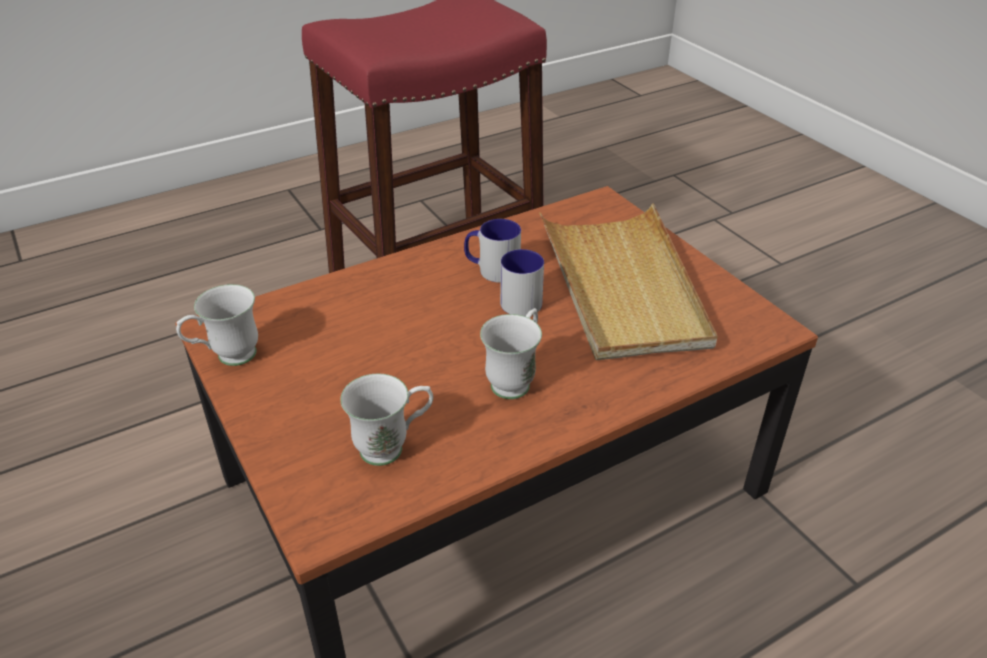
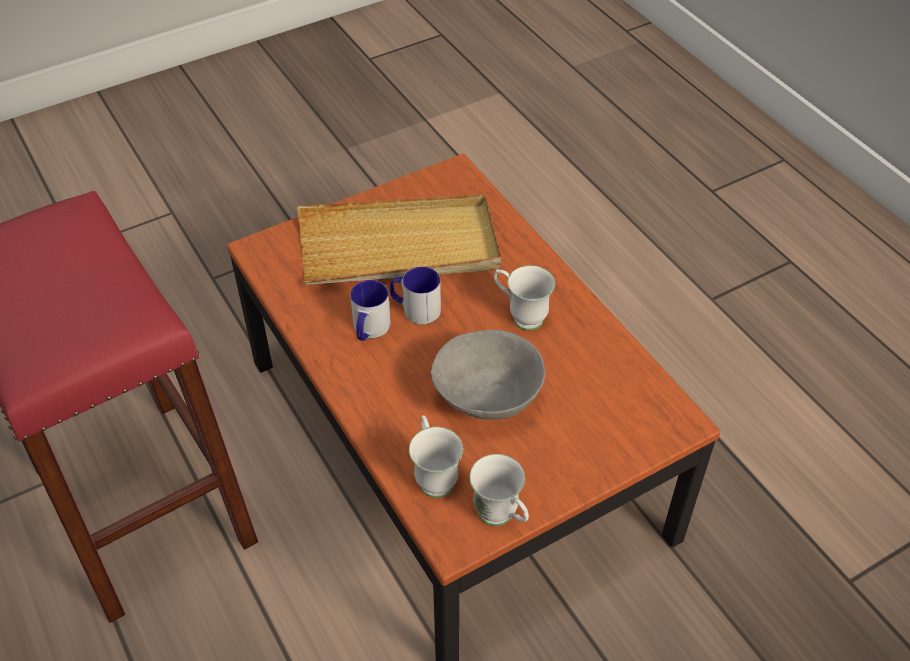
camera: 90 degrees left, 10 degrees up
white mug [340,374,433,466] -> white mug moved to [409,415,463,498]
none -> grey bowl [431,330,545,420]

